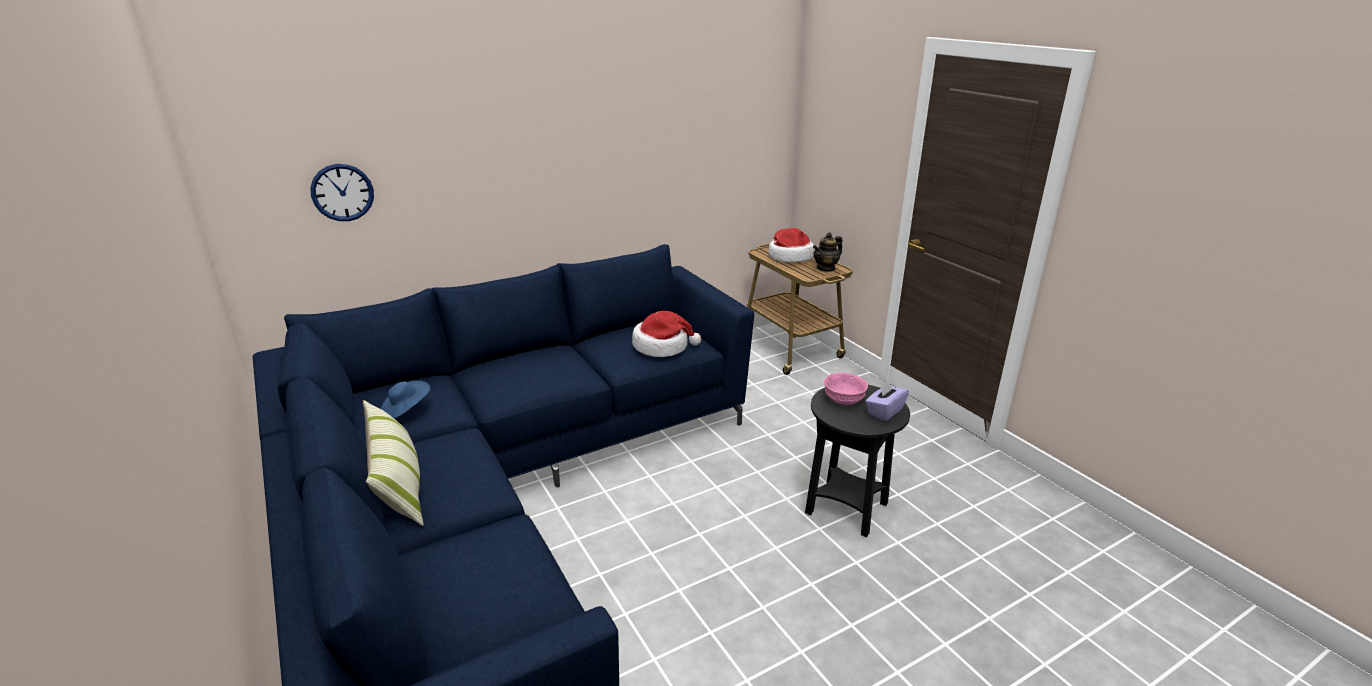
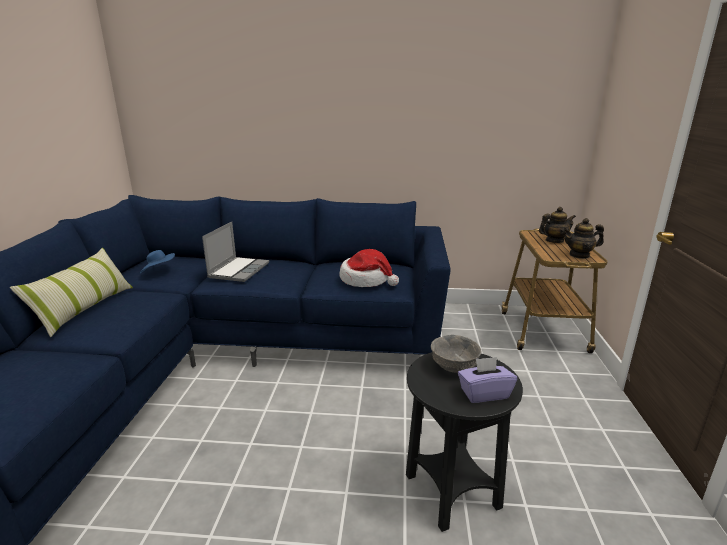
camera: 35 degrees right, 5 degrees down
wall clock [310,164,374,221] -> none
hat [768,228,815,263] -> teapot [539,207,576,243]
pink bowl [824,373,868,405] -> grey bowl [431,335,481,373]
none -> laptop [202,222,269,282]

